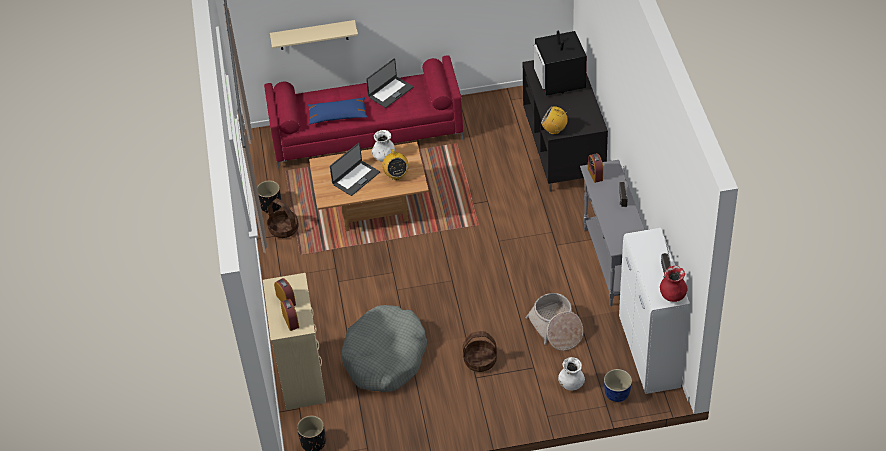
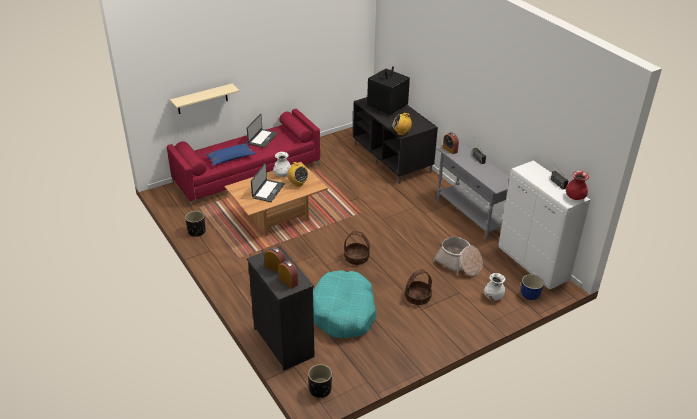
camera: 25 degrees left, 10 degrees down
beige dresser [263,273,326,410] -> black dresser [247,246,315,371]
basket [267,198,299,238] -> basket moved to [344,231,370,265]
grey dog bed [341,305,427,392] -> turquoise dog bed [313,270,376,338]
television [534,31,587,96] -> television turned 75 degrees clockwise [367,66,410,115]

